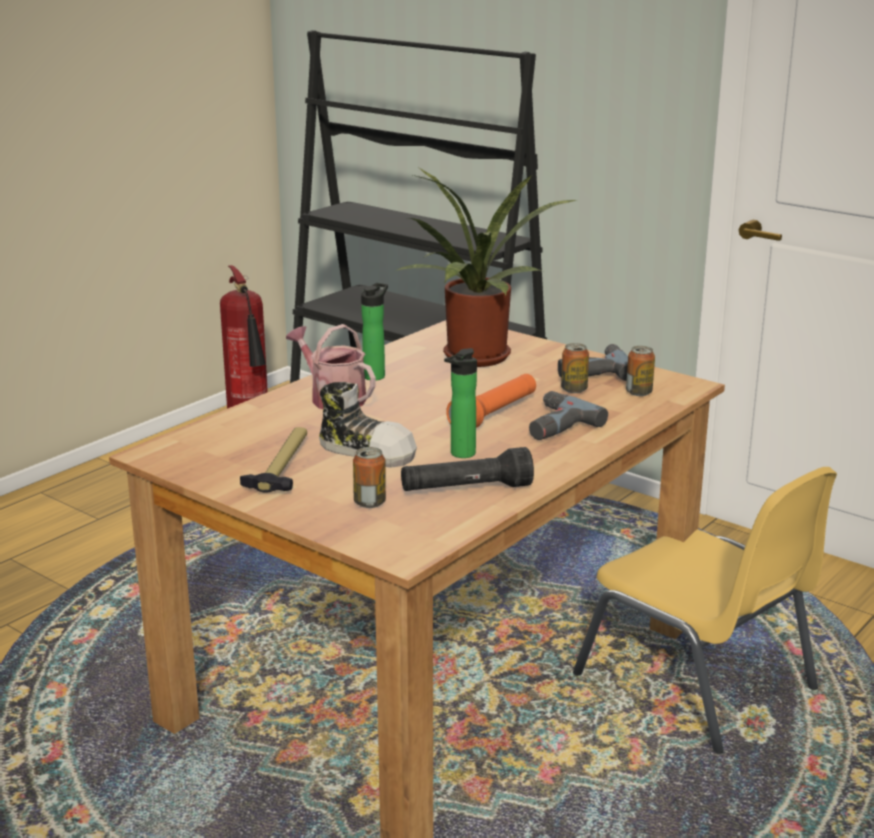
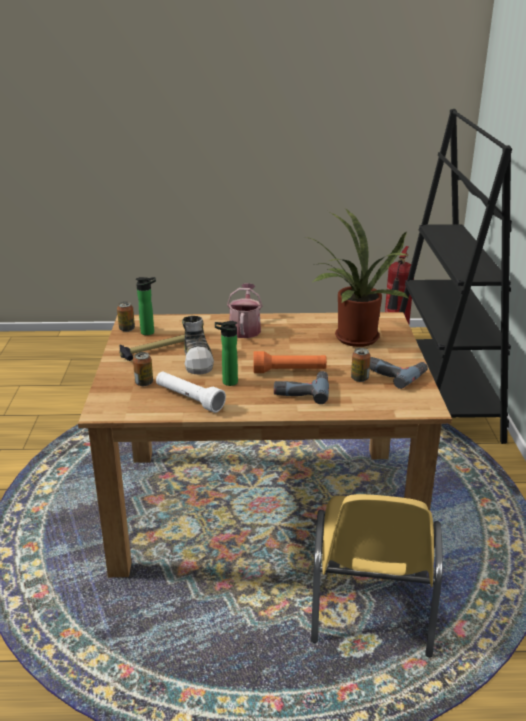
camera: 50 degrees right, 5 degrees up
bottle [361,283,388,380] -> bottle moved to [136,277,156,335]
black flashlight [401,447,534,491] -> white flashlight [156,371,226,413]
can [626,346,655,396] -> can moved to [117,302,135,332]

